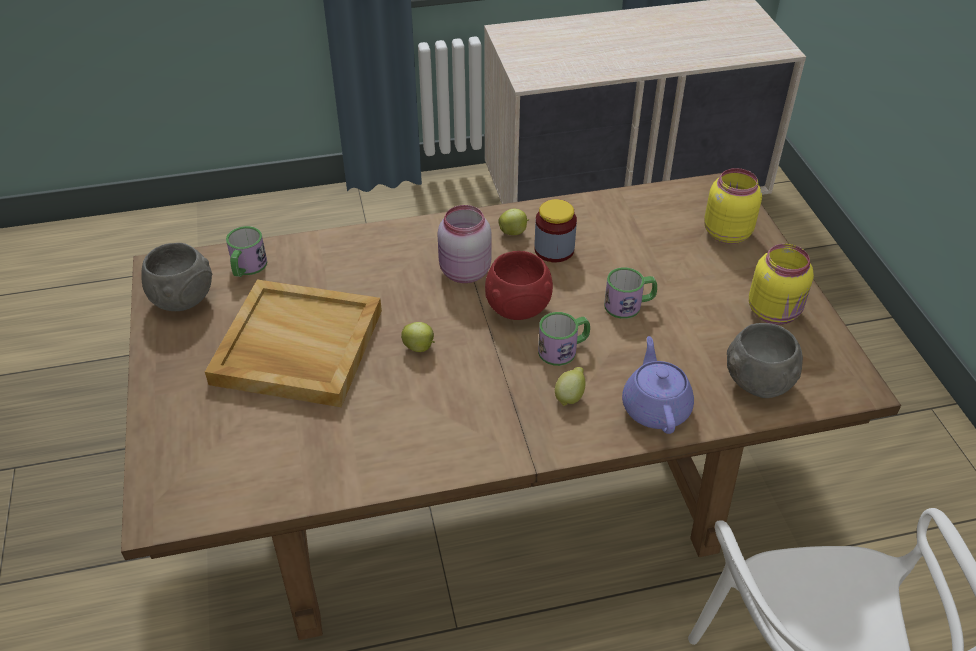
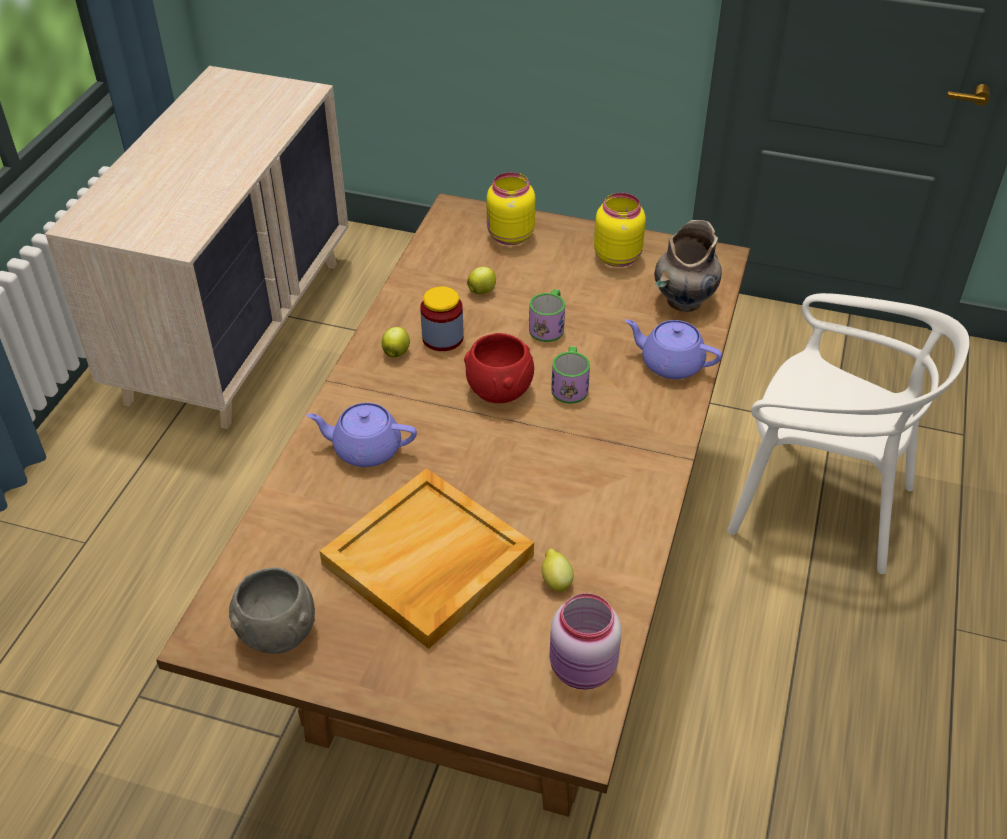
camera: 60 degrees left, 0 degrees up
mug [226,226,267,277] -> none
apple [401,322,435,352] -> apple moved to [467,267,496,294]
pink jar [438,205,492,283] -> pink jar moved to [549,593,622,690]
lemon [555,367,586,406] -> lemon moved to [541,548,574,592]
grey bowl [727,323,803,398] -> grey vase [654,220,722,312]
none -> purple teapot [306,403,417,467]

